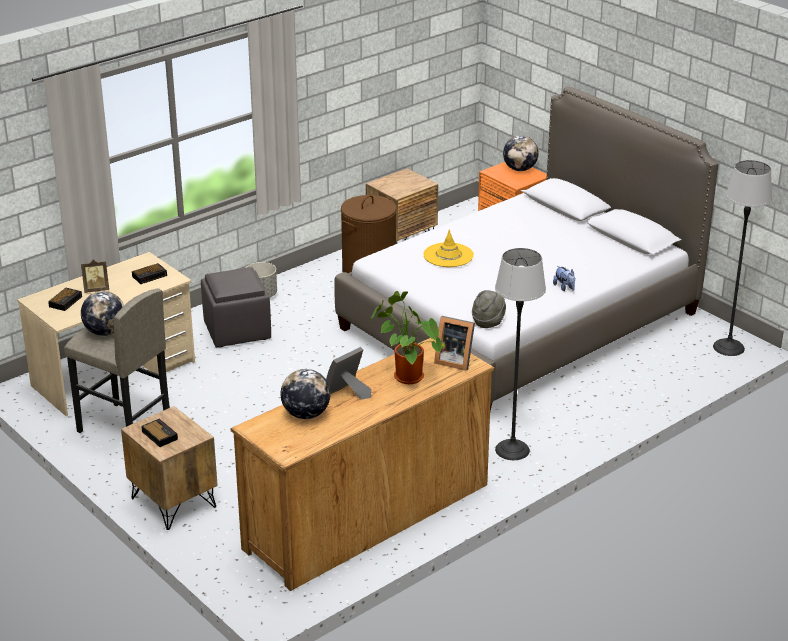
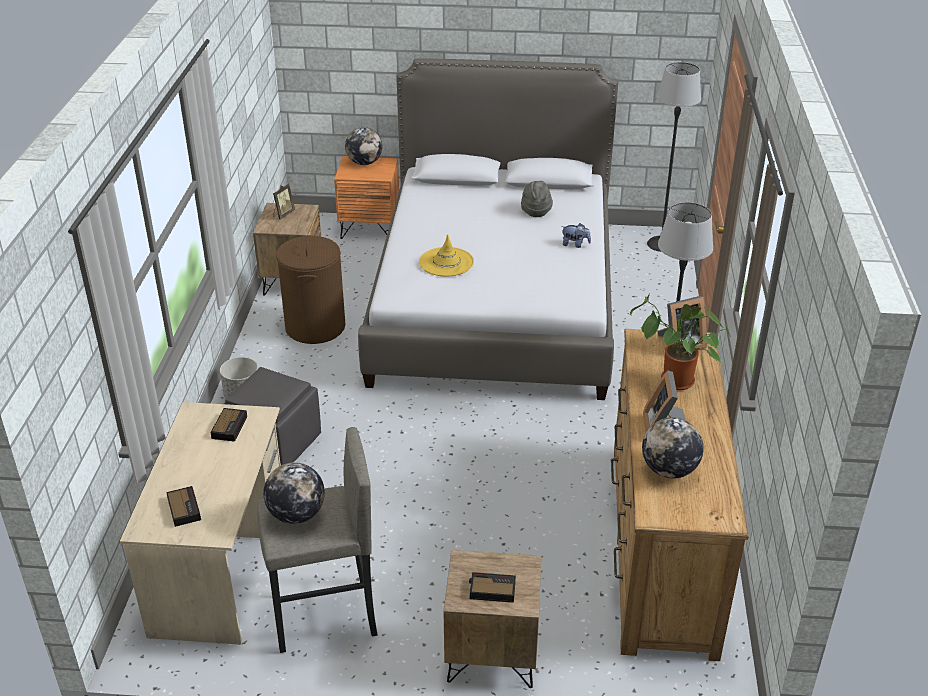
camera: 45 degrees left, 5 degrees up
picture frame [81,260,109,293] -> picture frame moved to [273,183,295,220]
grey hat [472,290,506,328] -> grey hat moved to [521,181,553,217]

